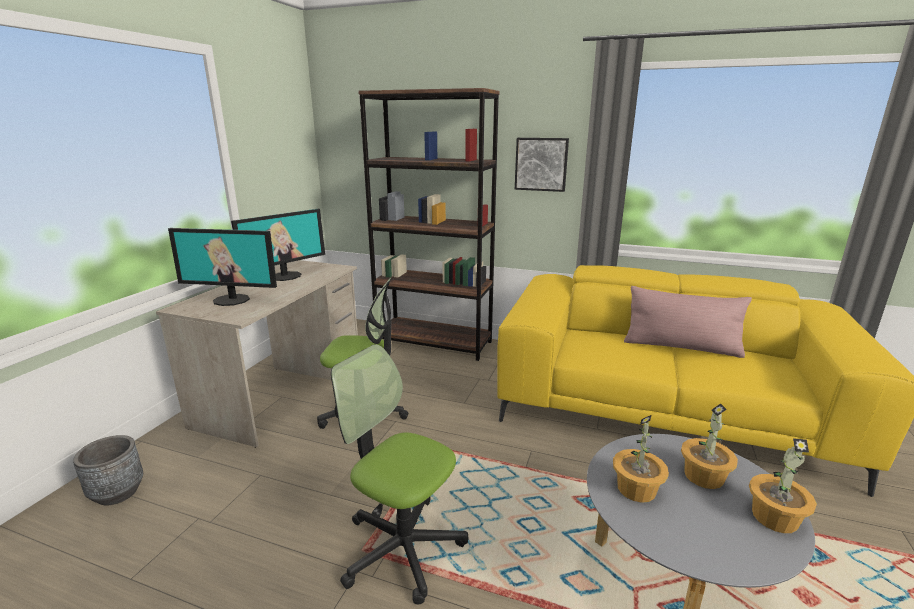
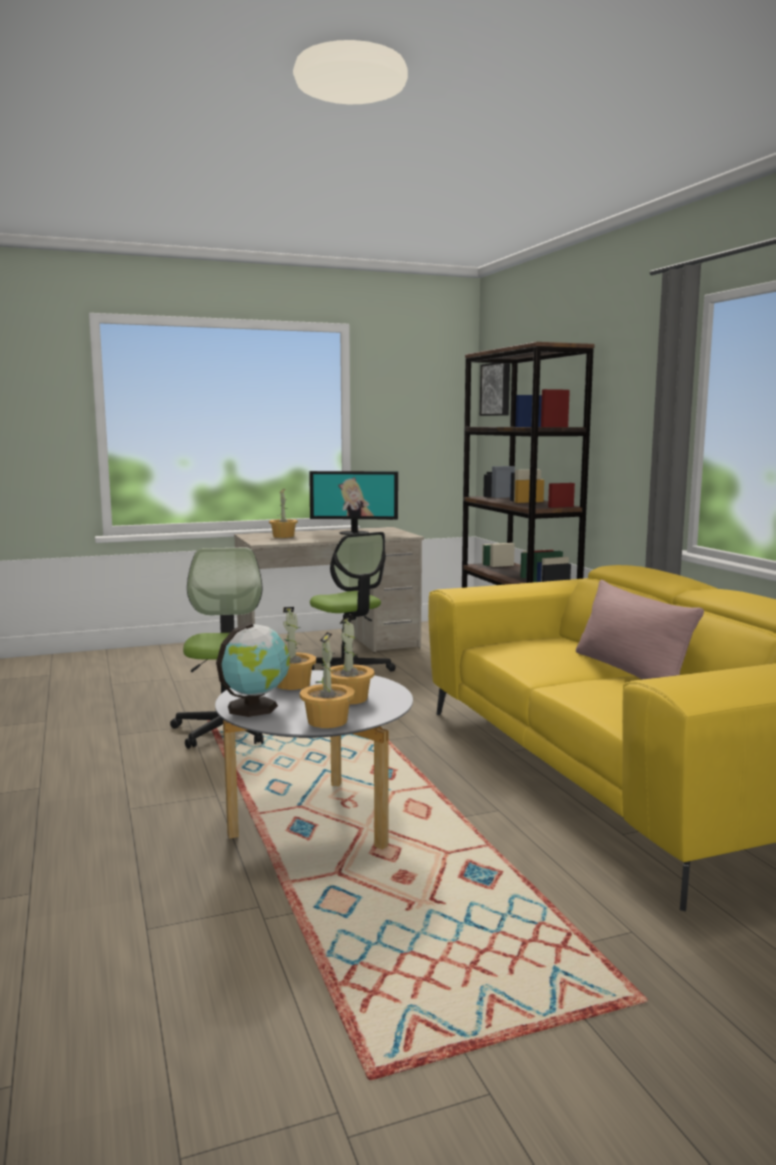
camera: 50 degrees right, 10 degrees down
grey planter [73,435,143,505] -> none
monitor [168,228,277,306] -> potted plant [269,489,298,538]
picture [515,138,569,192] -> picture moved to [480,363,510,416]
none -> globe [216,622,290,717]

